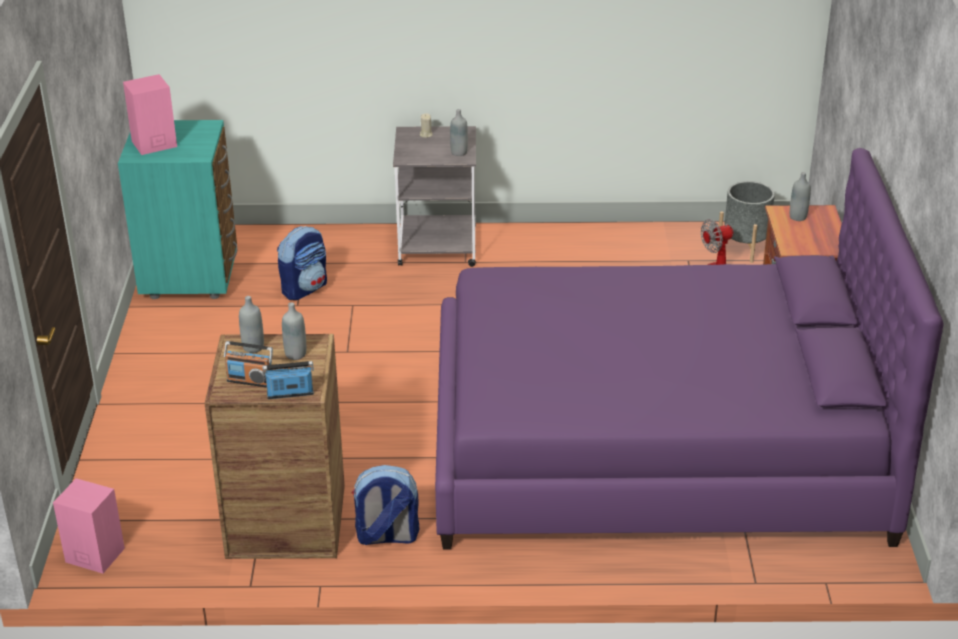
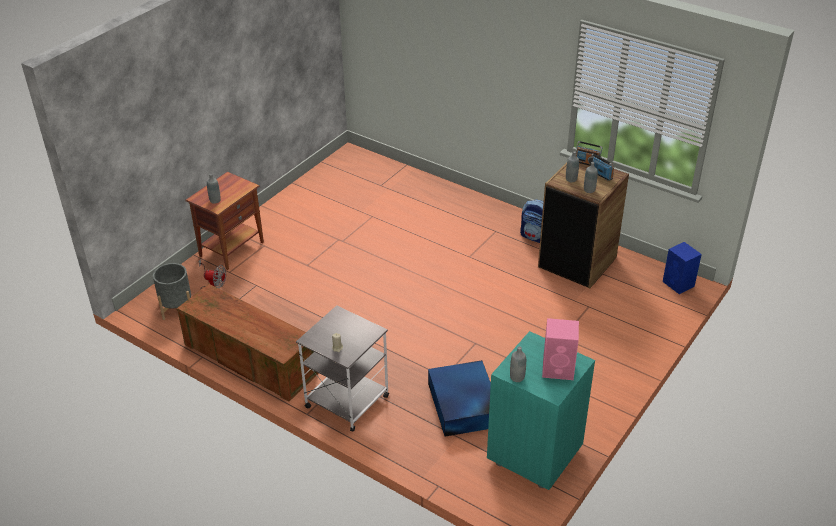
camera: 145 degrees left, 5 degrees up
pink speaker [53,478,125,574] -> blue speaker [663,242,702,294]
backpack [277,226,327,300] -> blue storage box [428,360,491,437]
purple bed [435,148,943,549] -> none
grey bottle [450,109,468,156] -> grey bottle moved to [510,347,526,382]
none -> brown bench [177,284,318,402]

